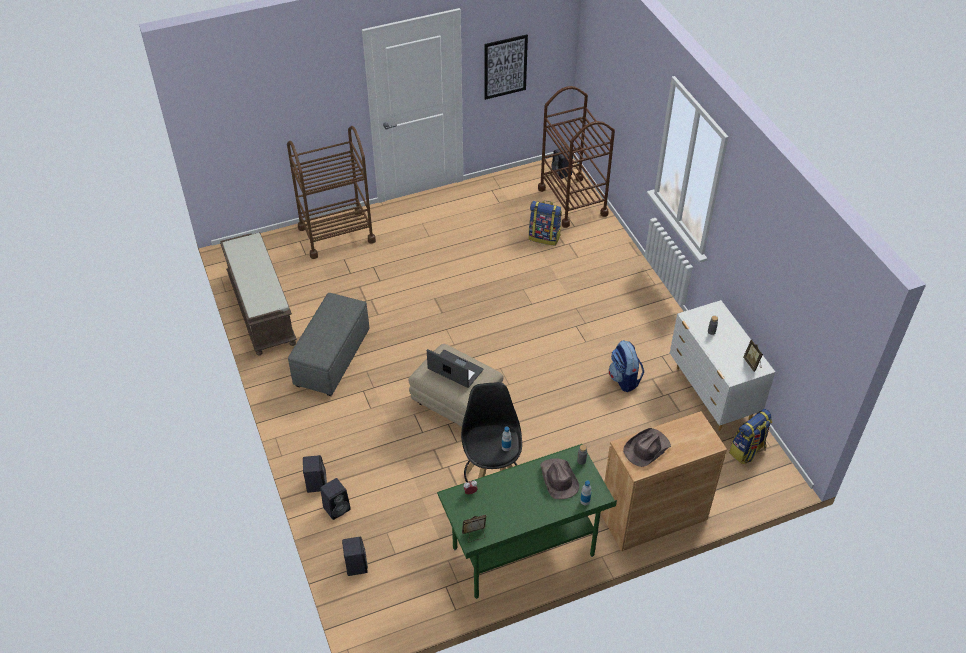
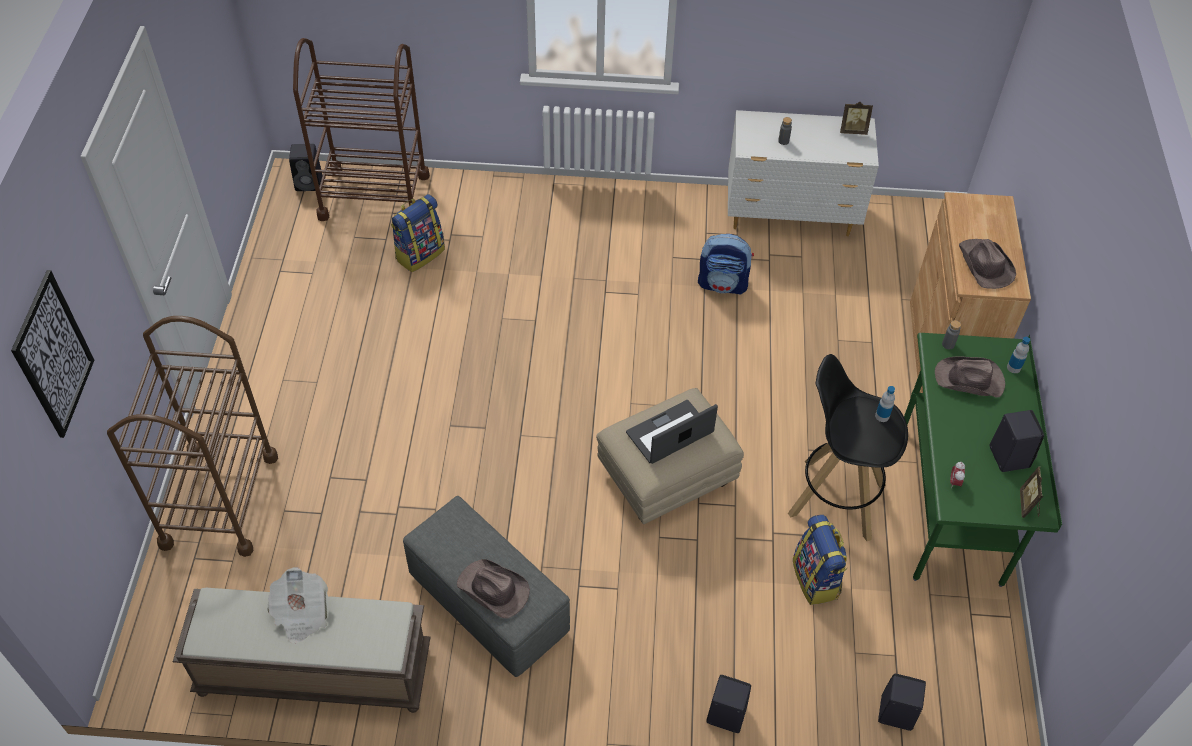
camera: 65 degrees left, 5 degrees up
black speaker [320,478,351,520] -> black speaker moved to [989,410,1044,472]
picture [484,34,528,100] -> picture moved to [11,270,94,438]
backpack [729,409,772,464] -> backpack moved to [793,515,848,605]
none -> newspaper [267,567,328,644]
none -> brown hat [457,559,530,619]

